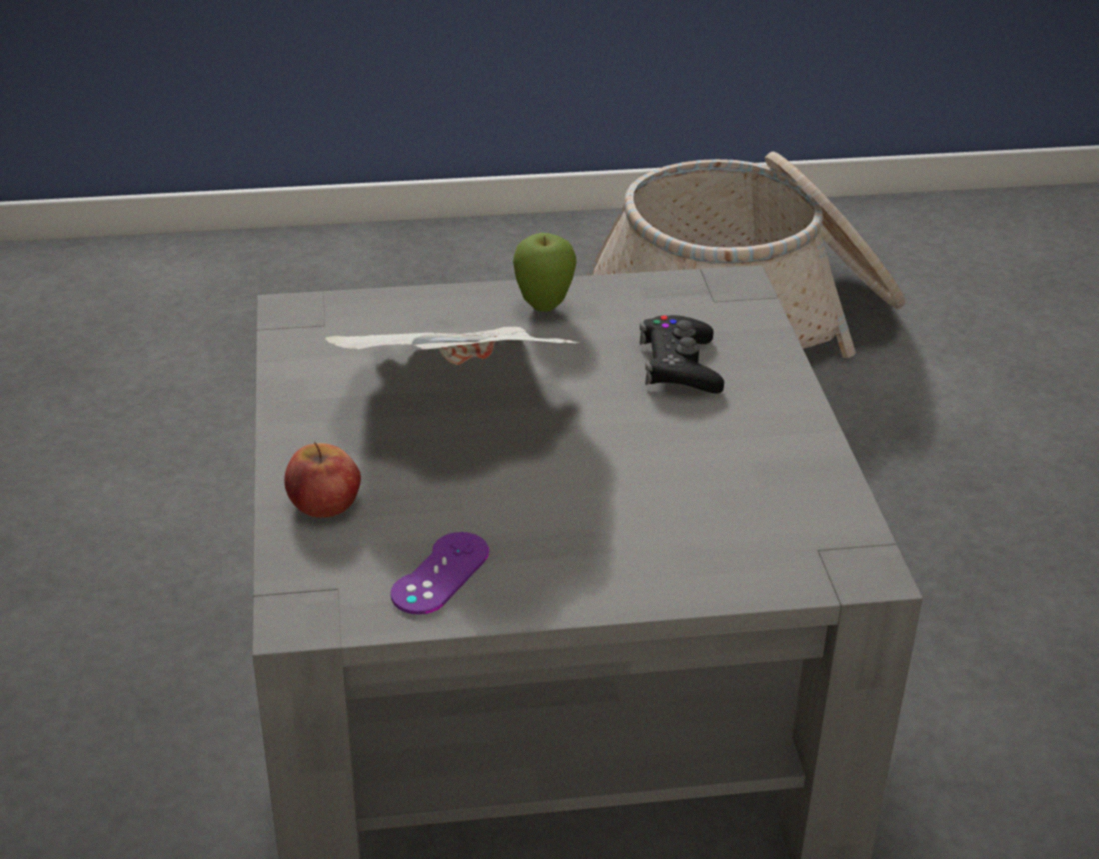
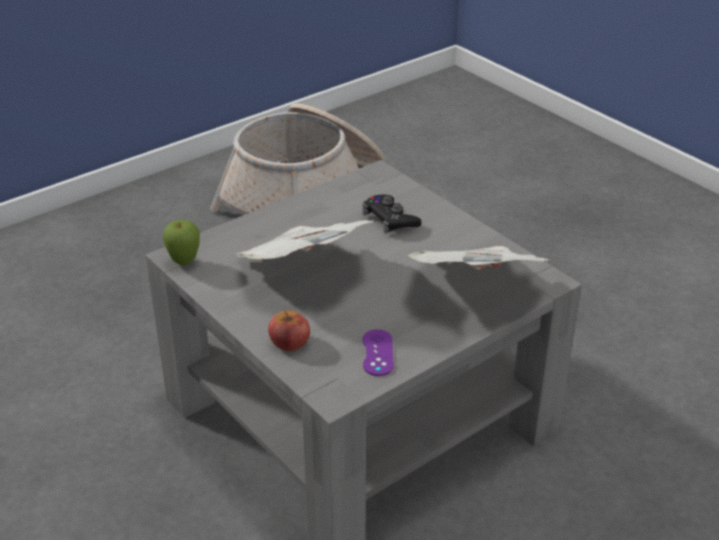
camera: 30 degrees left, 0 degrees up
apple [513,233,577,312] -> apple moved to [163,220,200,265]
none -> newspaper [408,246,550,270]

